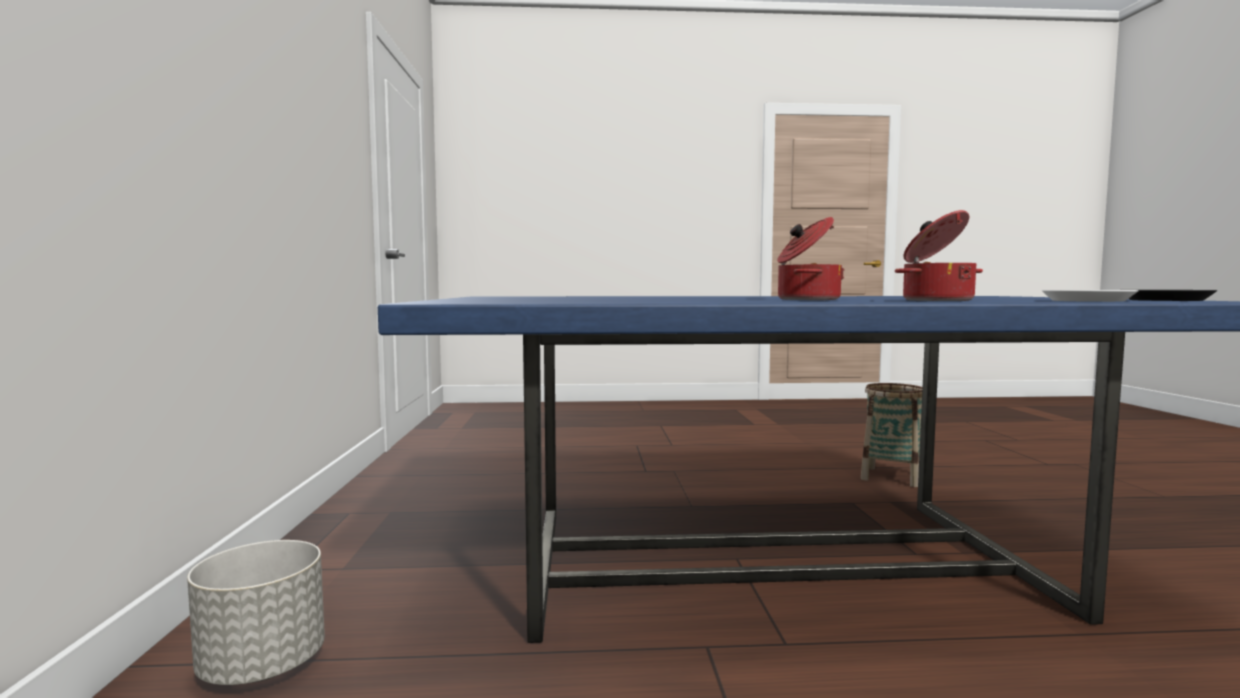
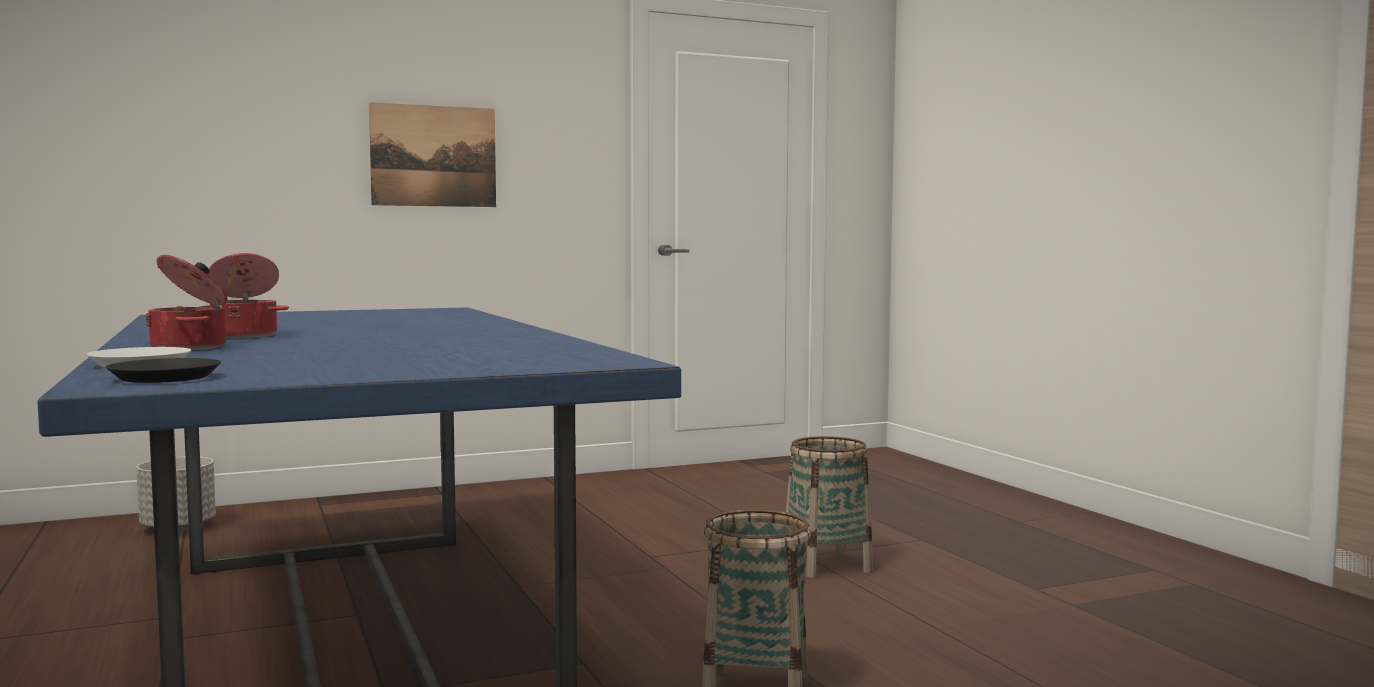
camera: 70 degrees right, 0 degrees up
none -> picture [369,102,496,207]
none -> basket [786,436,873,578]

